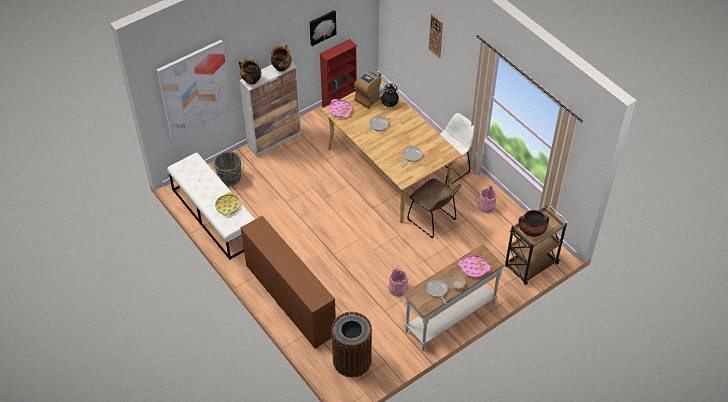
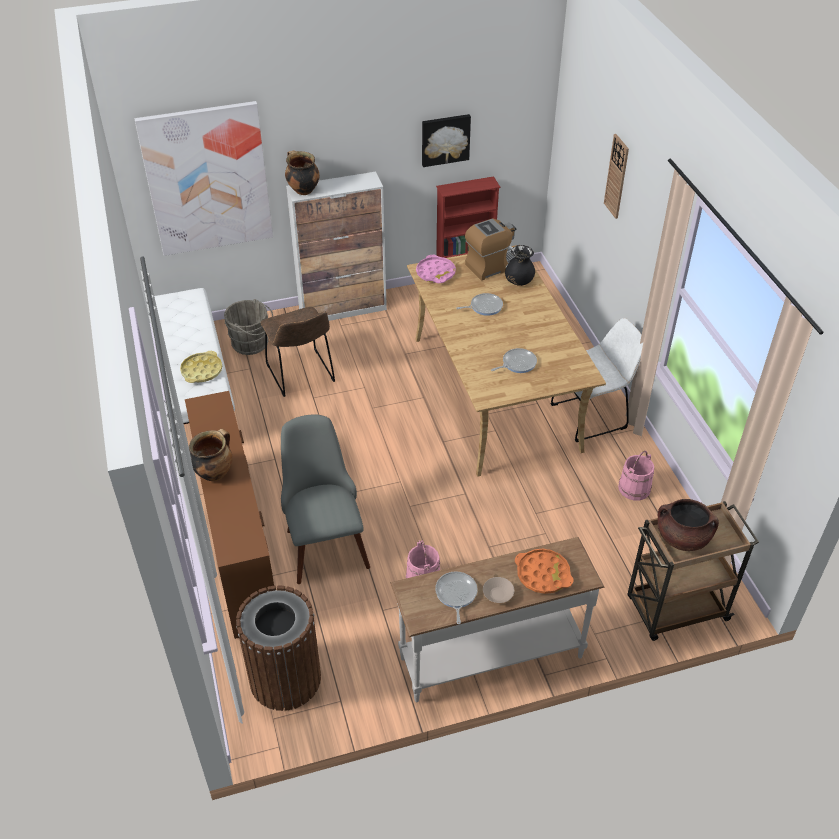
camera: 20 degrees right, 5 degrees down
cooking pot [271,44,292,72] -> cooking pot moved to [189,429,232,481]
brown chair [407,178,461,238] -> brown chair moved to [260,307,335,397]
pink tray [458,255,491,278] -> orange tray [515,549,573,594]
none -> grey chair [281,415,370,584]

